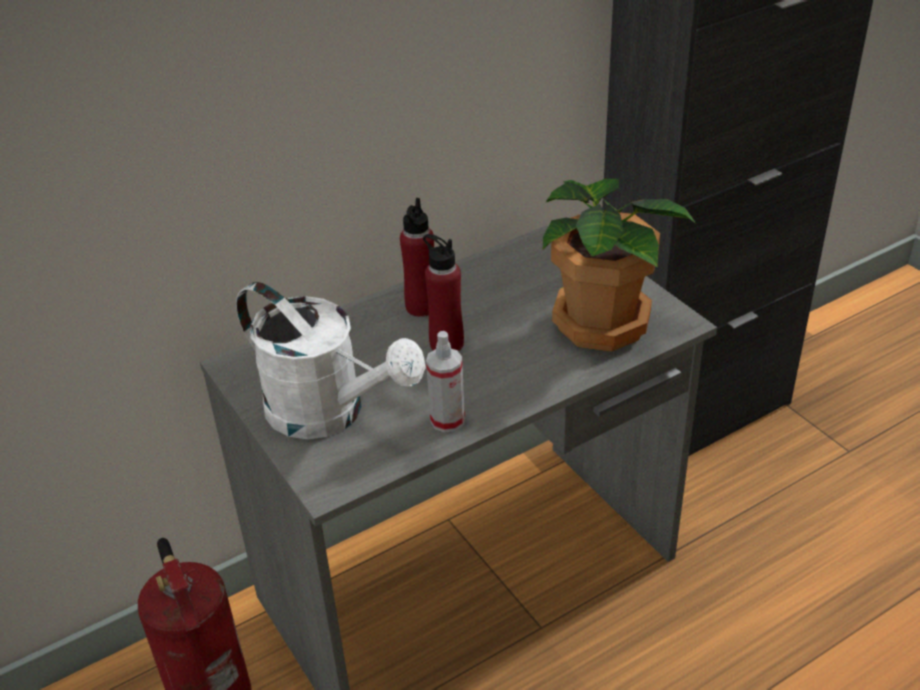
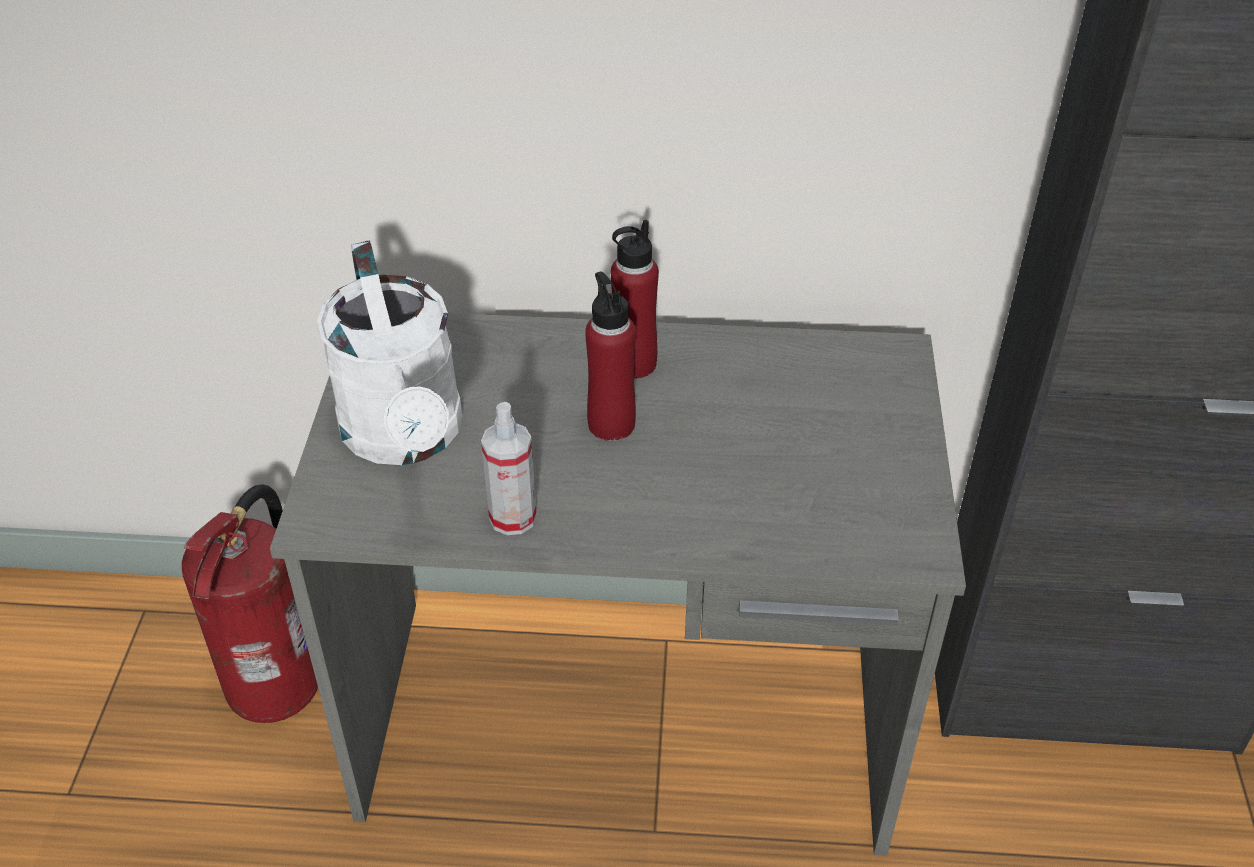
camera: 35 degrees right, 5 degrees up
potted plant [542,179,696,352] -> none

